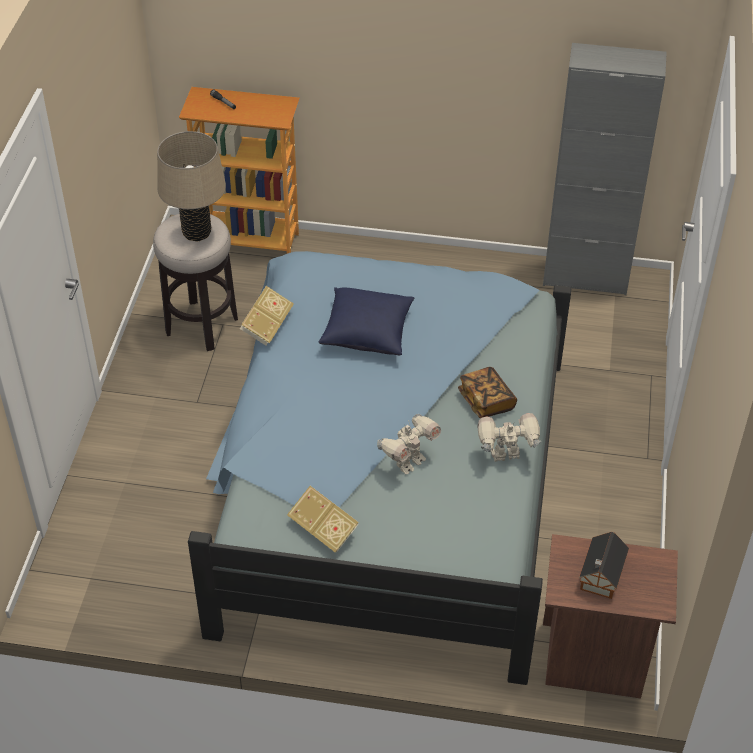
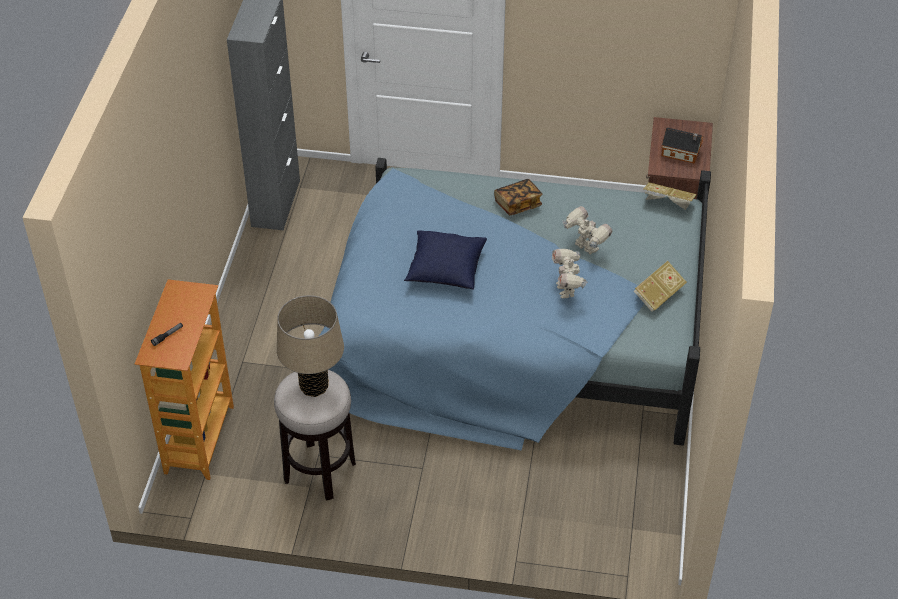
camera: 90 degrees left, 0 degrees up
book [240,286,294,345] -> book moved to [643,182,697,210]
toy robot [477,413,542,462] -> toy robot moved to [552,249,587,299]

